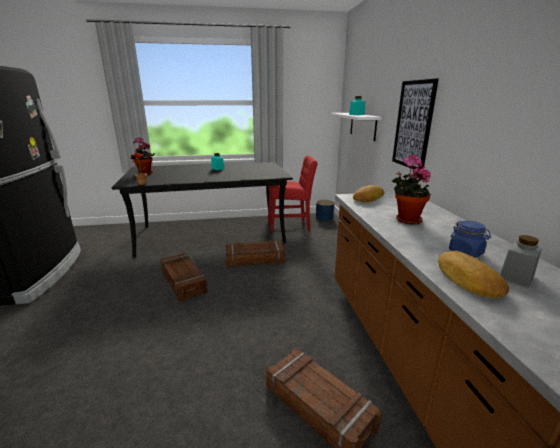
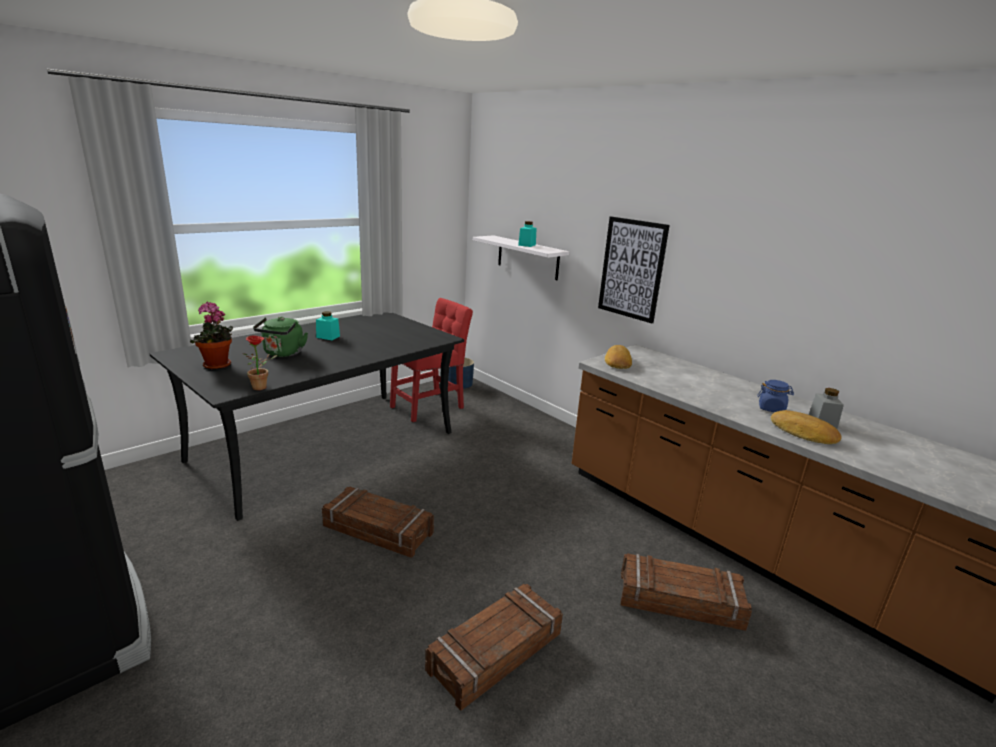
camera: 35 degrees left, 0 degrees up
crate [226,241,286,267] -> crate moved to [425,584,563,711]
potted plant [392,155,431,225] -> none
none -> green kettle [253,317,308,357]

